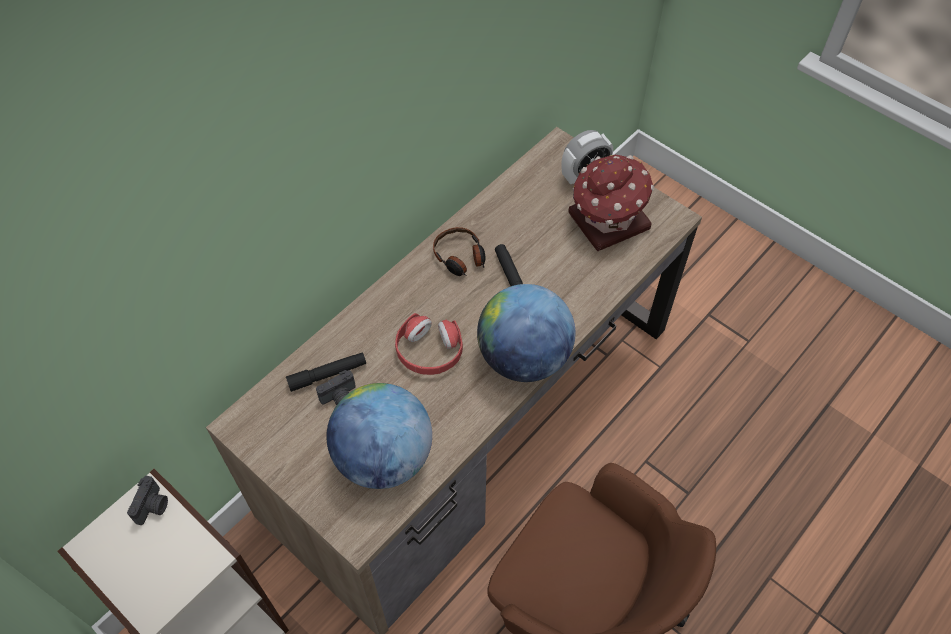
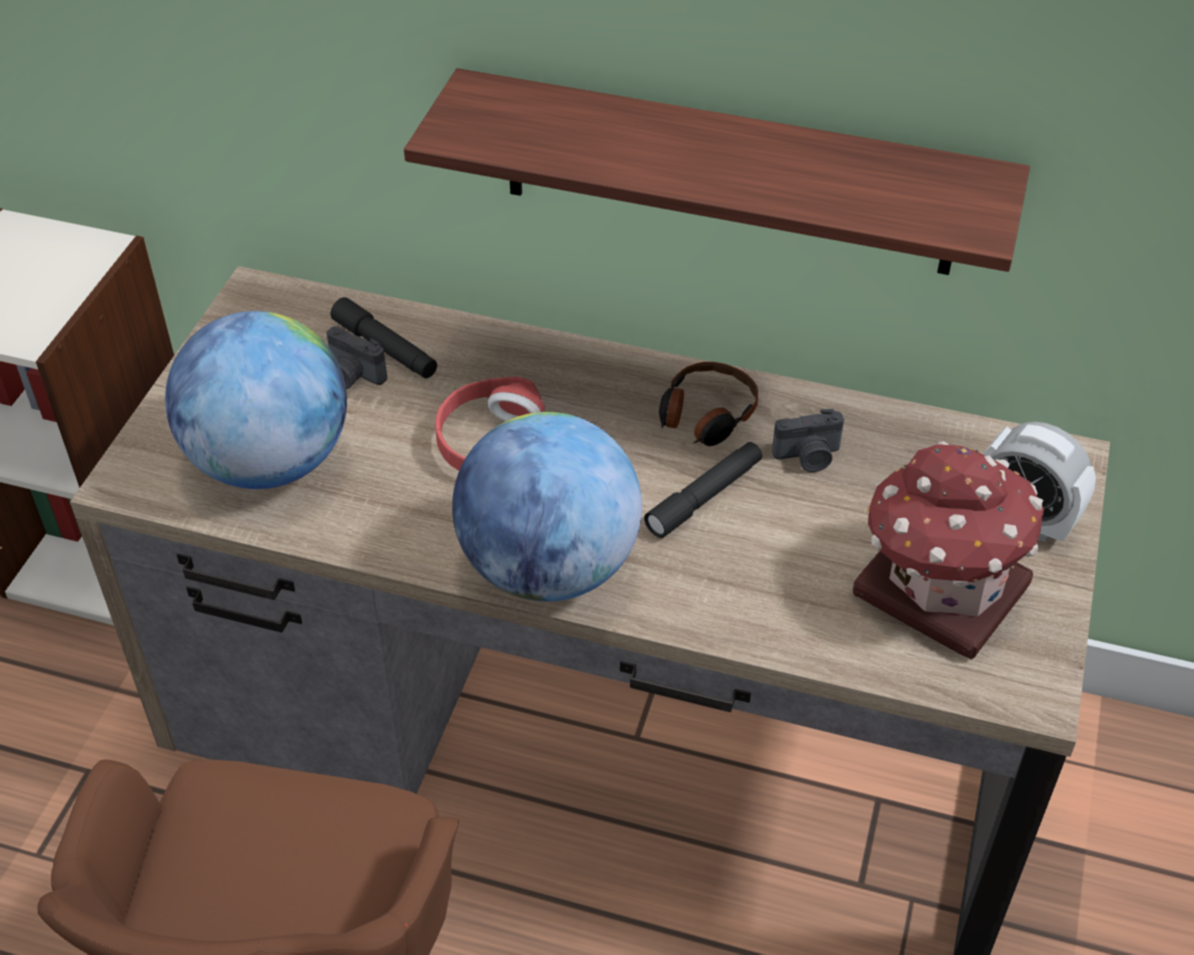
camera: 65 degrees right, 10 degrees down
camera [127,476,168,525] -> camera moved to [772,409,844,472]
none -> shelf [404,68,1030,275]

